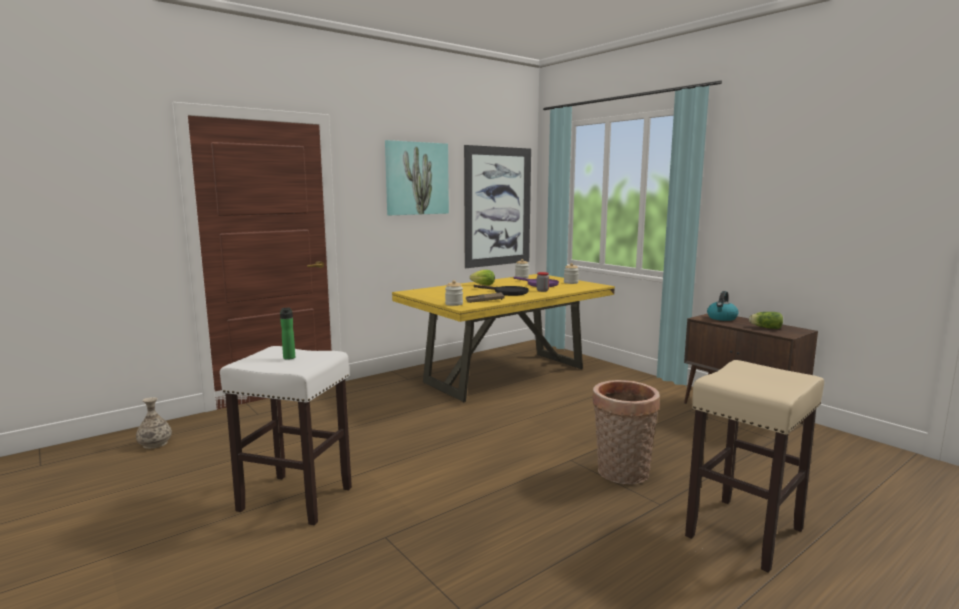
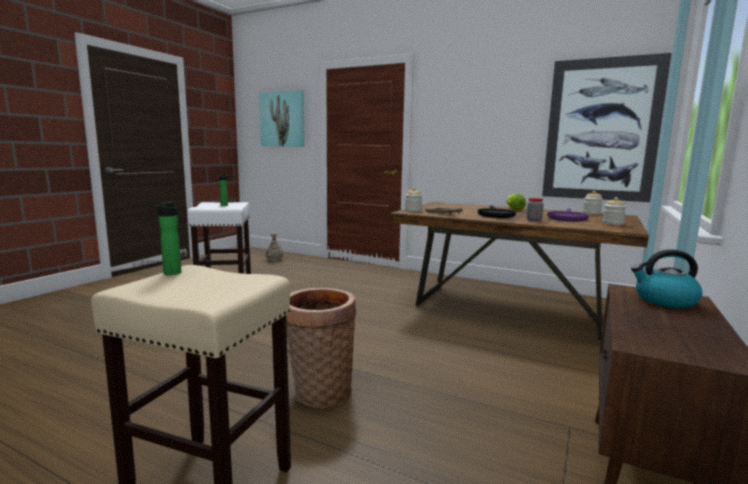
camera: 65 degrees right, 0 degrees up
picture [385,140,449,215] -> picture moved to [259,90,304,147]
yellow dining table [392,274,615,403] -> brown dining table [390,202,649,340]
lettuce [749,312,783,329] -> none
none -> bottle [150,202,181,275]

